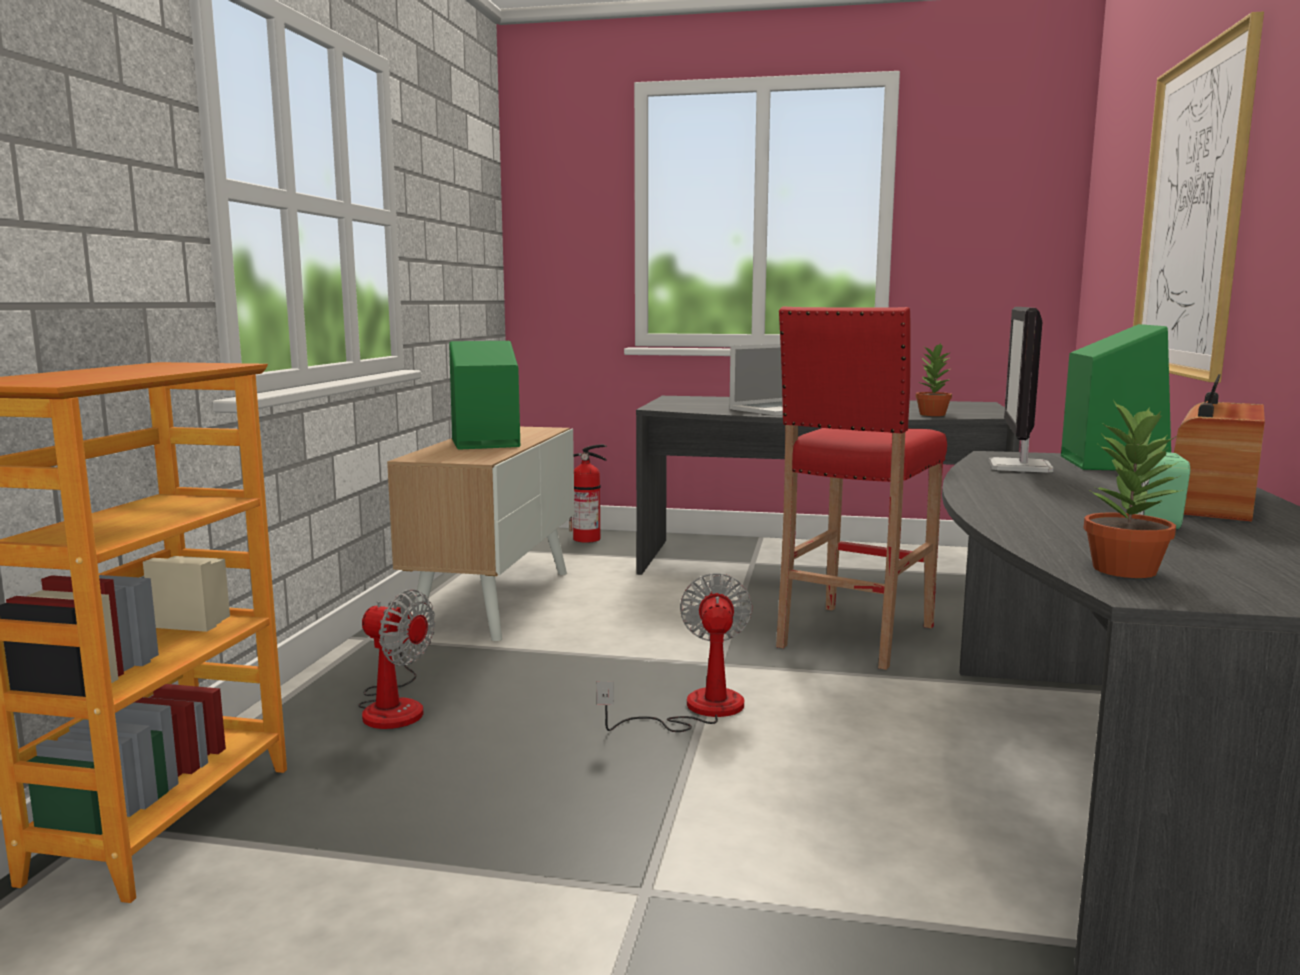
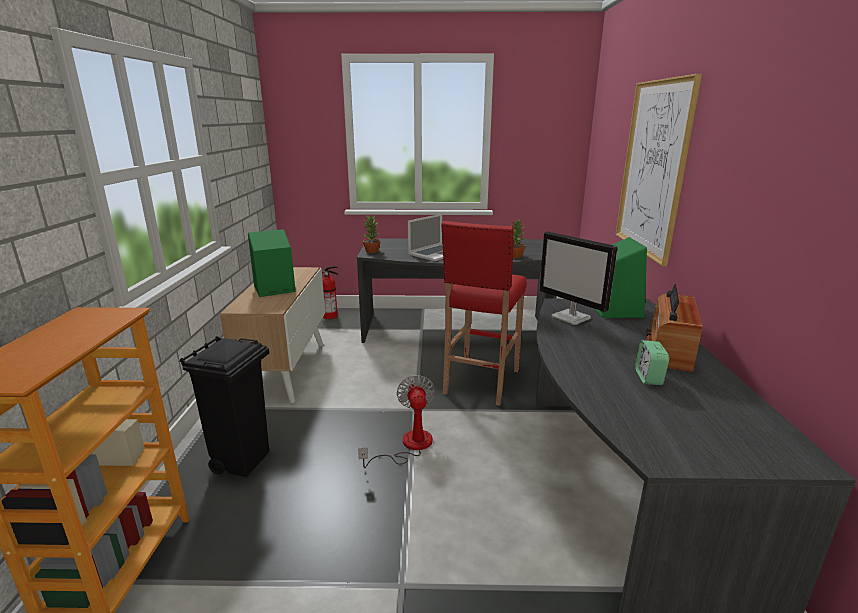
camera: 10 degrees left, 10 degrees up
fan [358,590,435,729] -> black trash can [180,336,269,477]
monitor [989,307,1053,473] -> monitor turned 45 degrees counterclockwise [539,231,617,325]
potted plant [1084,400,1183,578] -> potted plant moved to [363,215,381,253]

